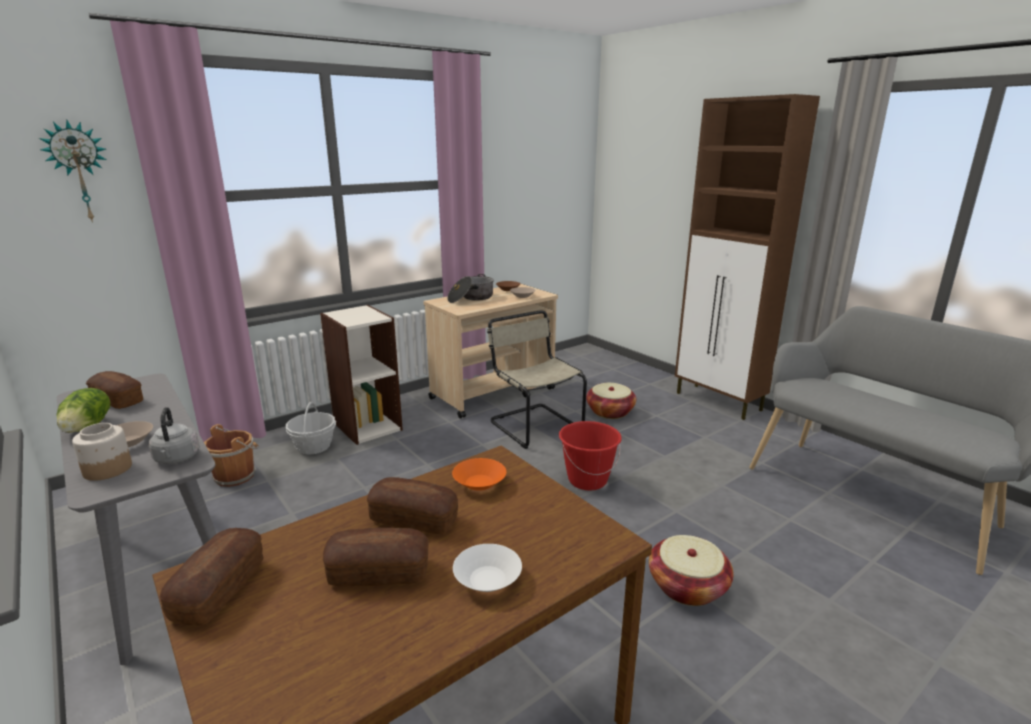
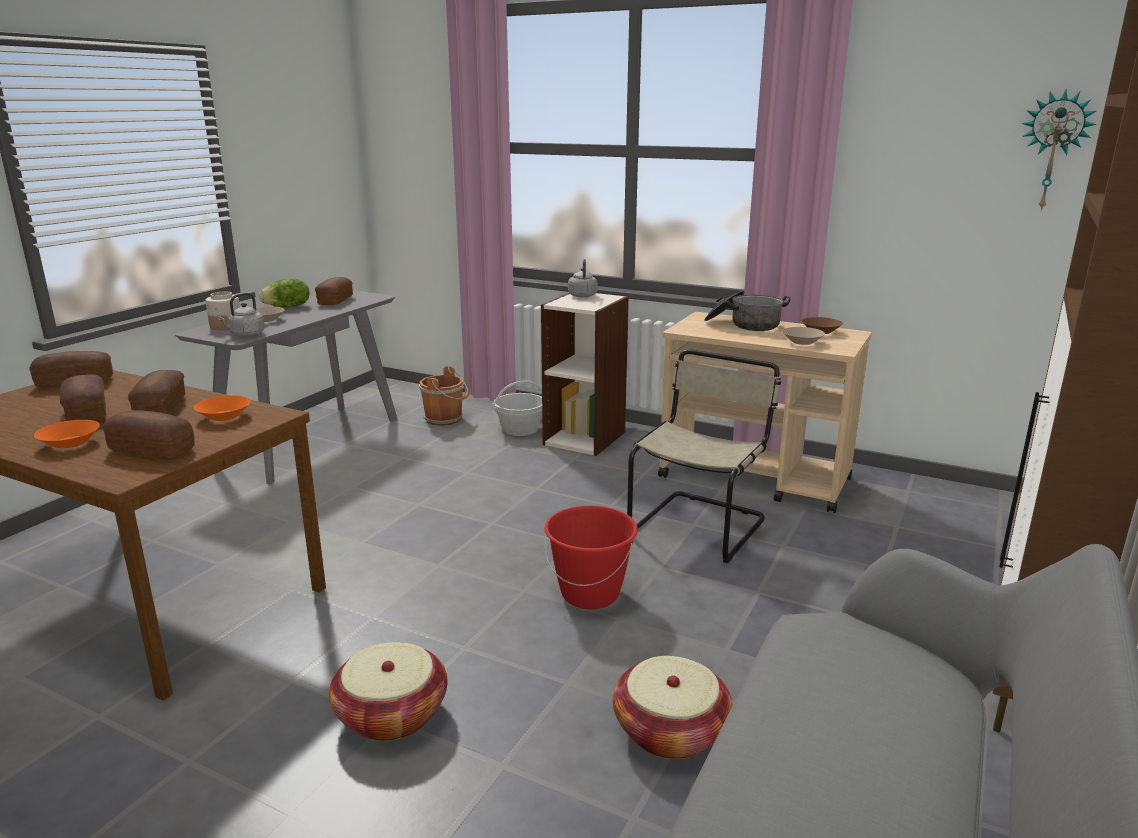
camera: 65 degrees right, 0 degrees up
wall clock [39,120,107,223] -> wall clock moved to [1022,89,1097,211]
white bowl [453,544,522,592] -> orange bowl [34,420,99,448]
basket [586,383,636,419] -> basket moved to [613,656,733,759]
none -> bread [102,410,195,459]
none -> grey kettle [568,259,598,298]

